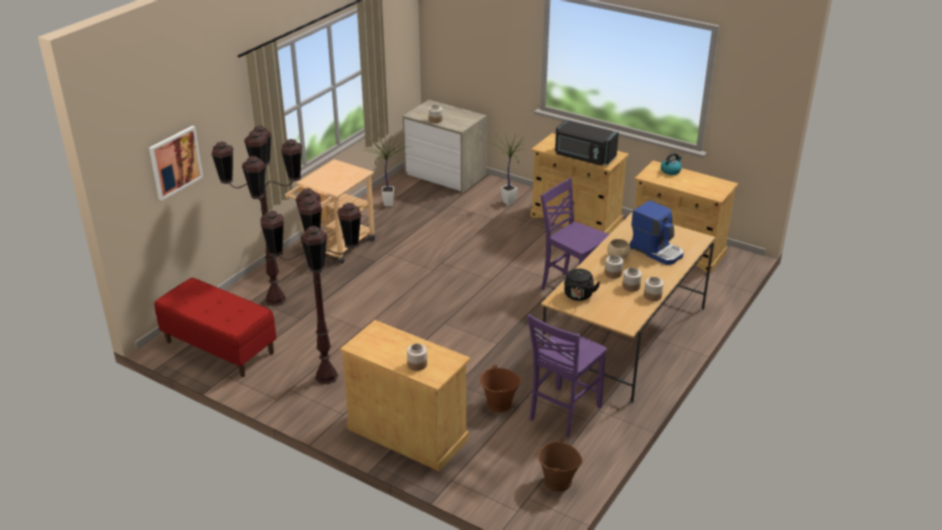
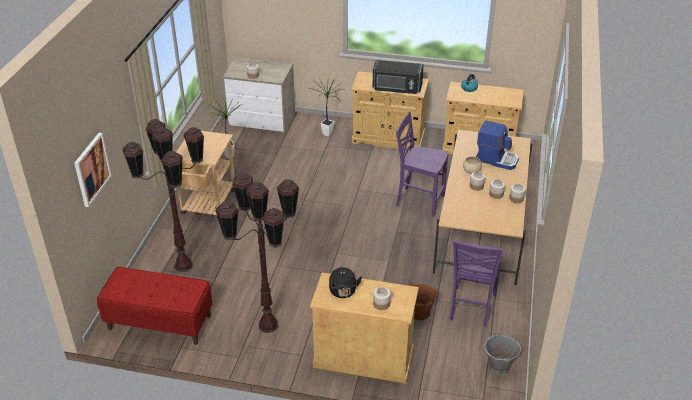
camera: 20 degrees left, 5 degrees up
brown bucket [538,439,583,492] -> grey bucket [484,333,521,375]
black kettle [564,269,600,301] -> black kettle moved to [329,267,362,298]

